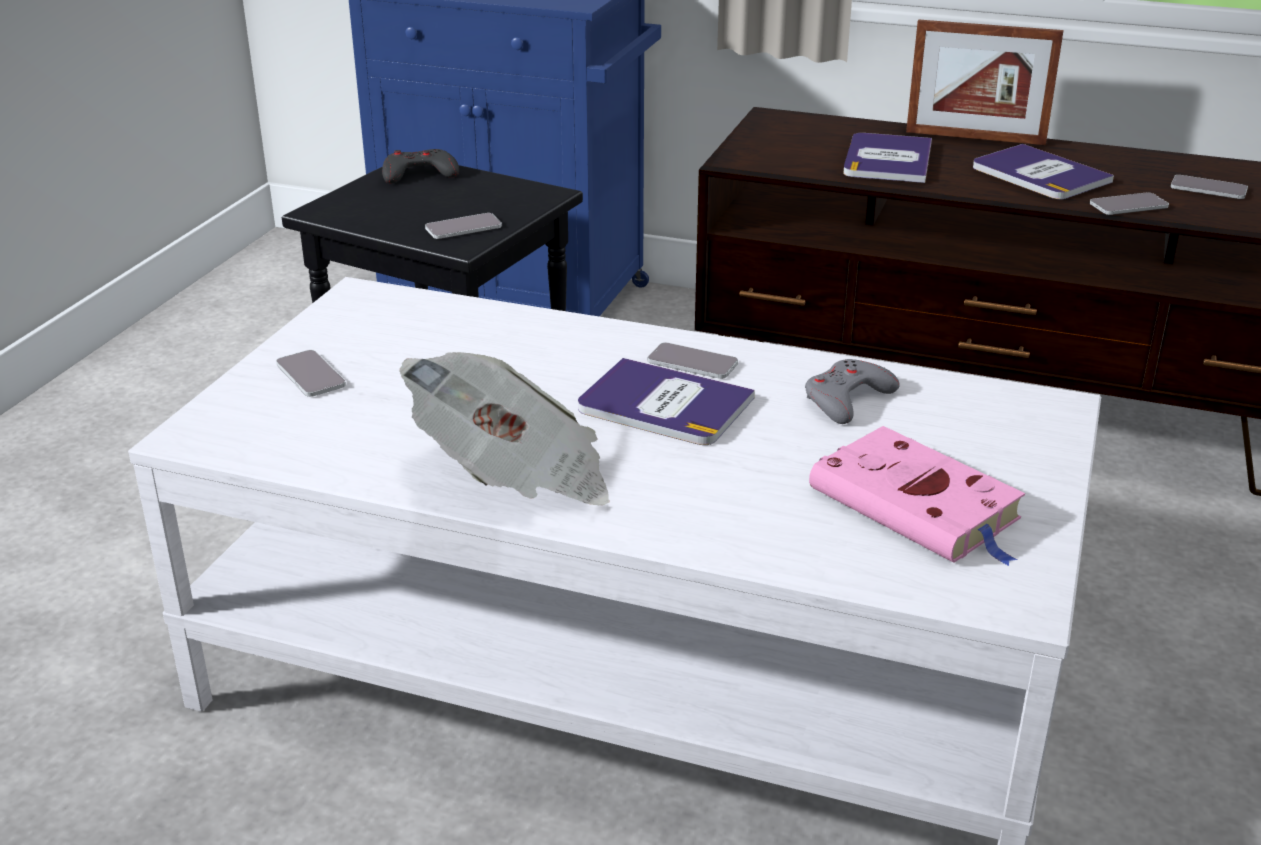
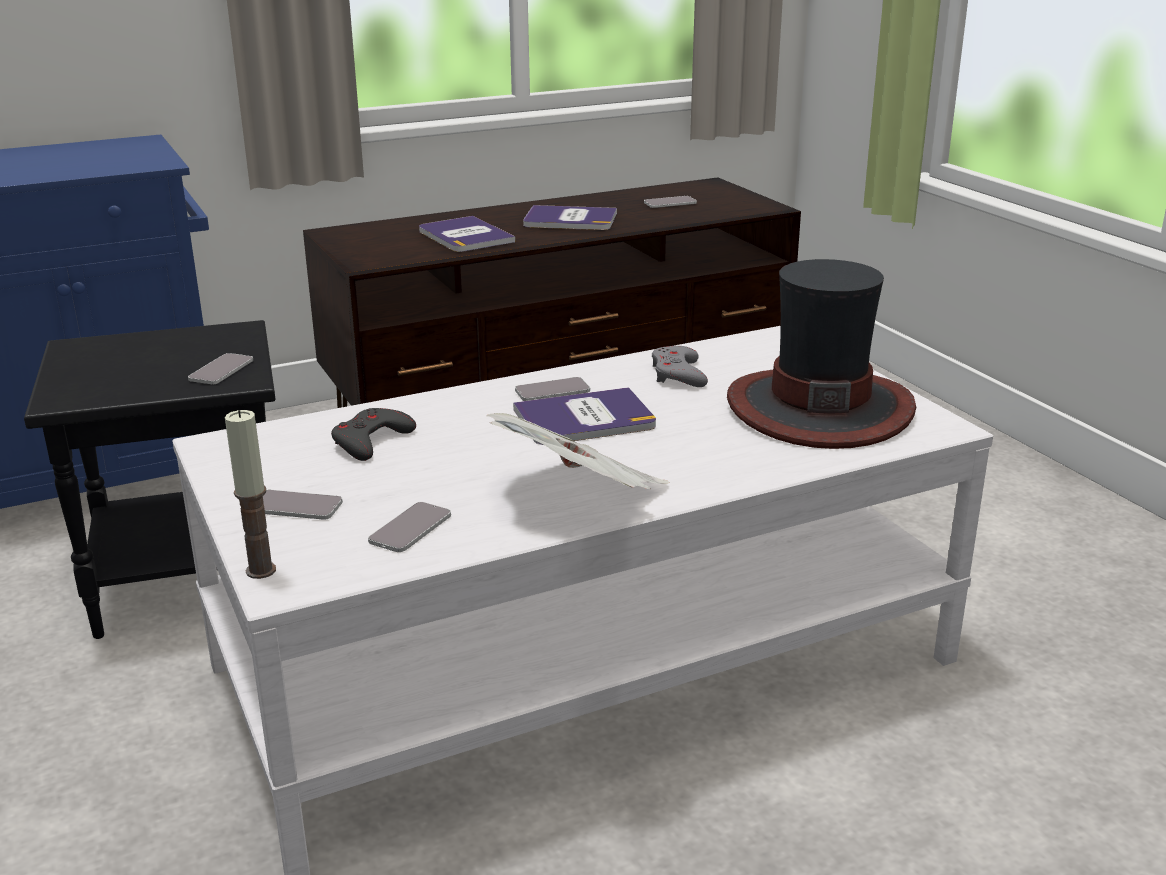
camera: 45 degrees left, 5 degrees down
grey game controller [382,149,459,183] -> grey game controller moved to [331,408,416,461]
pink book [809,426,1025,566] -> hat [727,259,916,449]
picture frame [906,20,1064,145] -> none
phone [1090,193,1169,215] -> phone moved to [368,502,451,552]
none -> candle [225,410,276,579]

